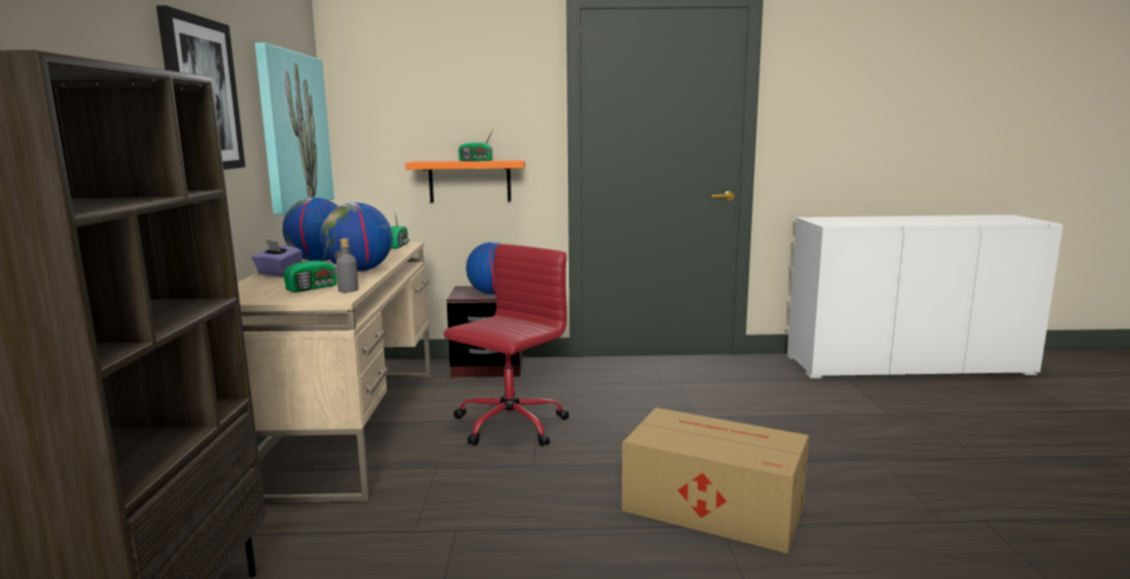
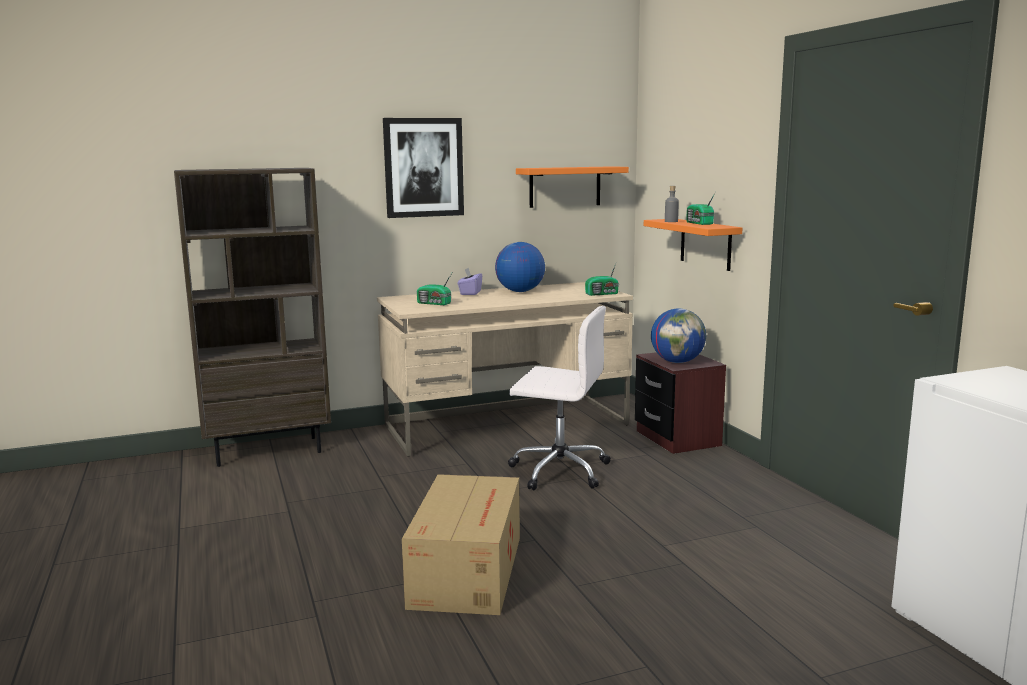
camera: 70 degrees right, 0 degrees up
picture [255,43,334,215] -> orange shelf [516,166,629,208]
globe [320,202,392,272] -> none
grey bottle [336,238,358,292] -> grey bottle moved to [665,186,679,222]
red office chair [444,244,569,446] -> white office chair [508,306,611,490]

